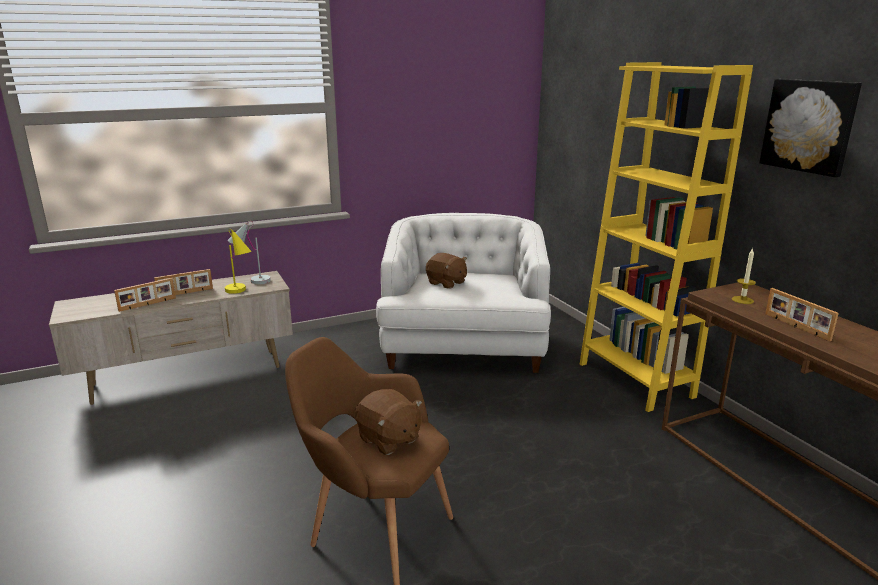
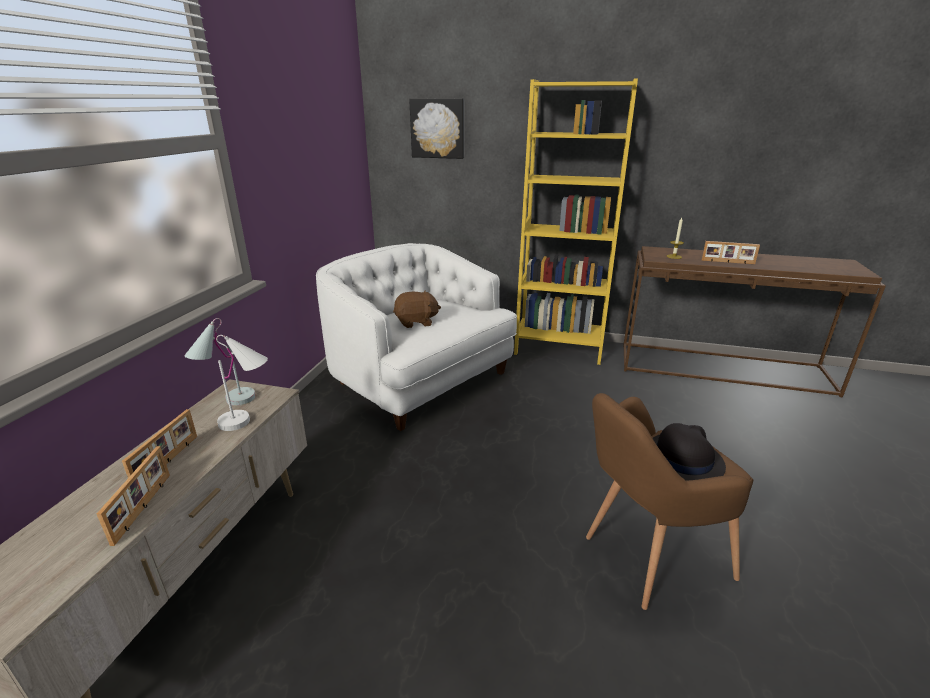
camera: 50 degrees left, 5 degrees up
yellow table lamp [225,228,252,294] -> white table lamp [216,335,268,431]
brown plush toy [355,389,422,455] -> black hat [653,423,726,481]
picture [759,79,862,177] -> picture moved to [409,98,464,159]

